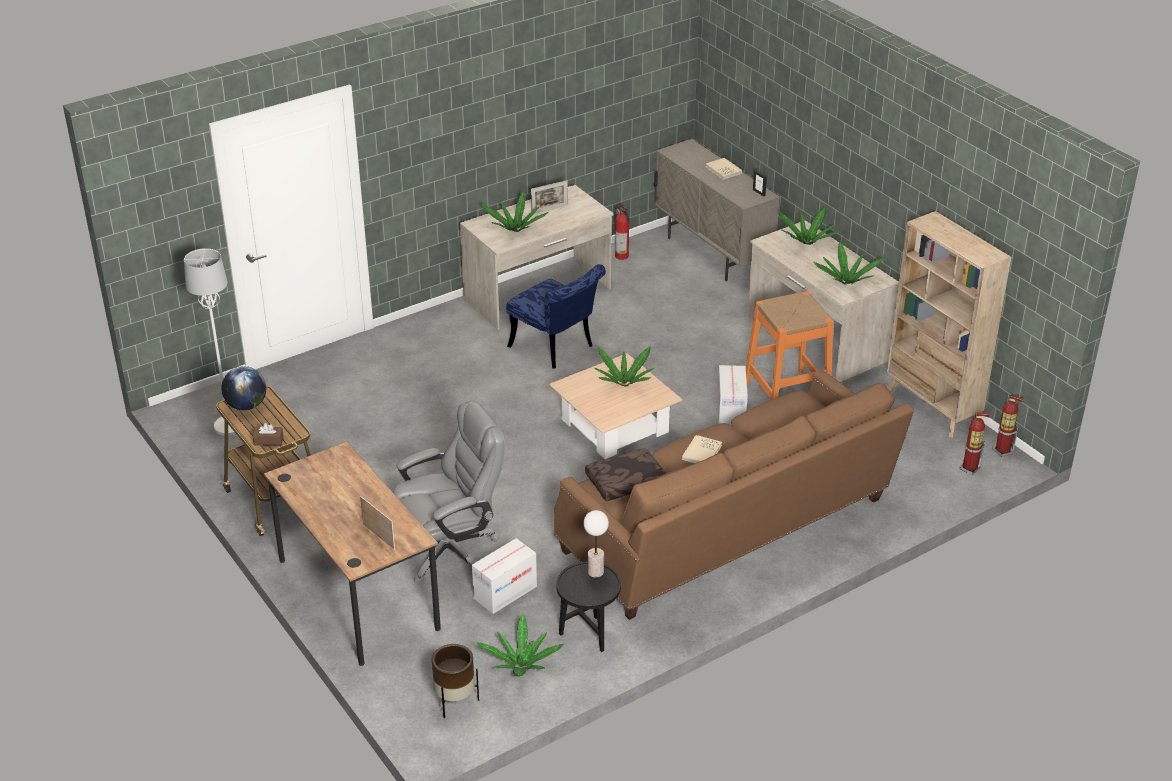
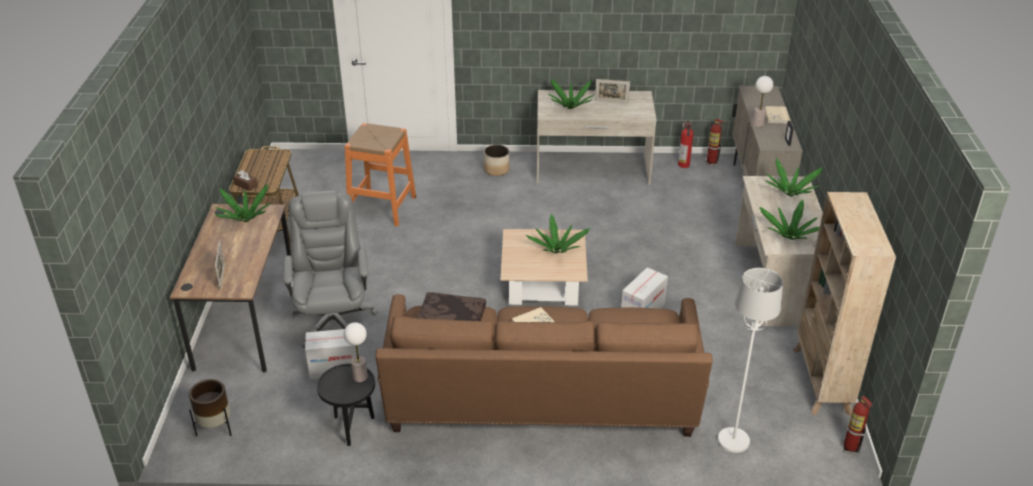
camera: 35 degrees right, 0 degrees up
white floor lamp [184,248,241,436] -> white floor lamp moved to [718,268,783,453]
globe [221,366,266,410] -> none
grey office chair [393,401,505,584] -> grey office chair turned 105 degrees counterclockwise [283,191,378,349]
potted plant [477,613,564,676] -> potted plant moved to [215,184,272,222]
blue chair [506,264,606,368] -> none
orange stool [746,291,834,400] -> orange stool moved to [345,123,416,226]
fire extinguisher [960,412,990,475] -> fire extinguisher moved to [705,119,724,166]
none -> planter [484,145,510,176]
none -> table lamp [753,76,773,127]

